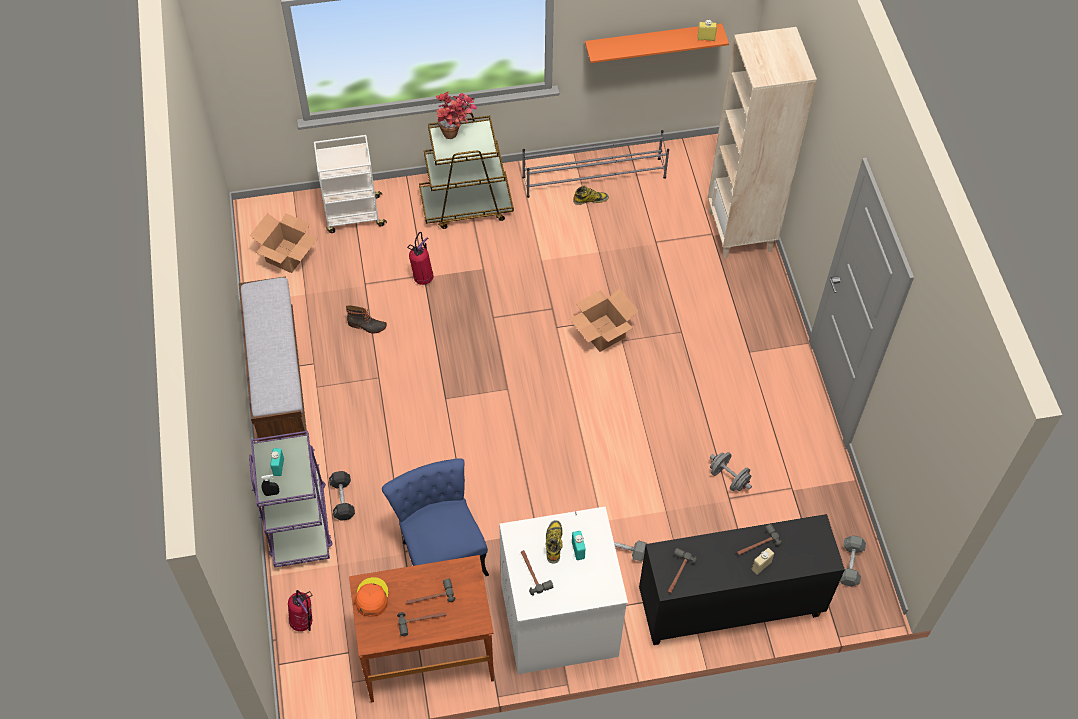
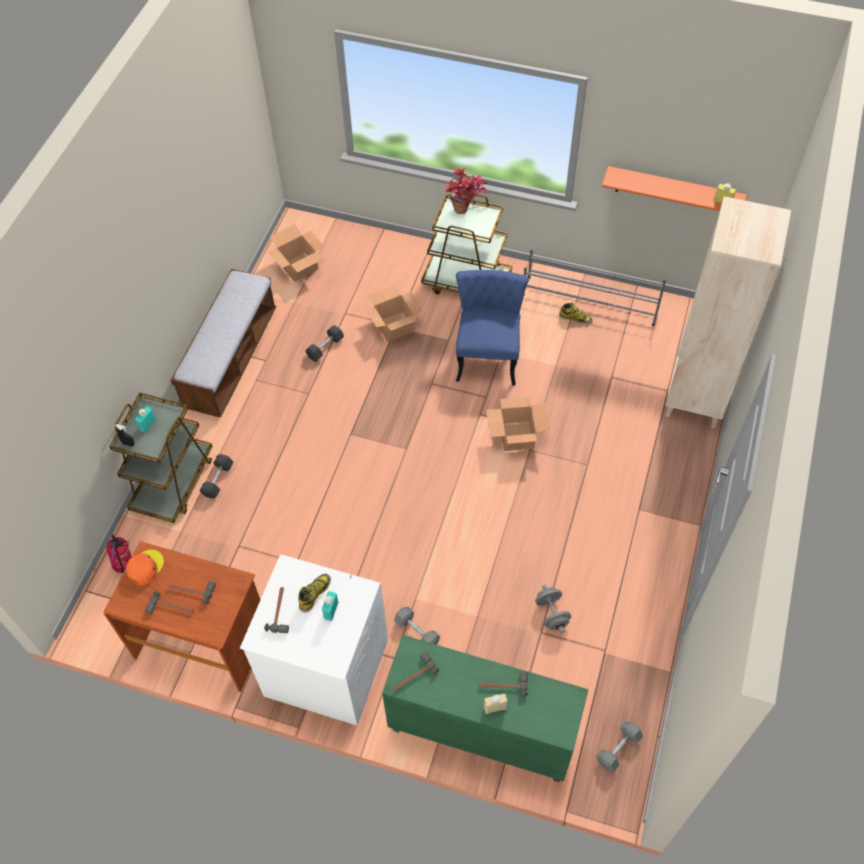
camera: 30 degrees right, 0 degrees up
purple cart [249,431,333,567] -> brown cart [109,392,212,523]
white cart [314,135,387,233] -> none
boot [346,306,387,334] -> black dumbbell [305,325,344,362]
blue chair [382,458,489,576] -> blue chair moved to [456,270,529,386]
fire extinguisher [407,232,434,285] -> cardboard box [365,285,423,342]
black cabinet [639,514,845,645] -> green cabinet [382,635,589,782]

